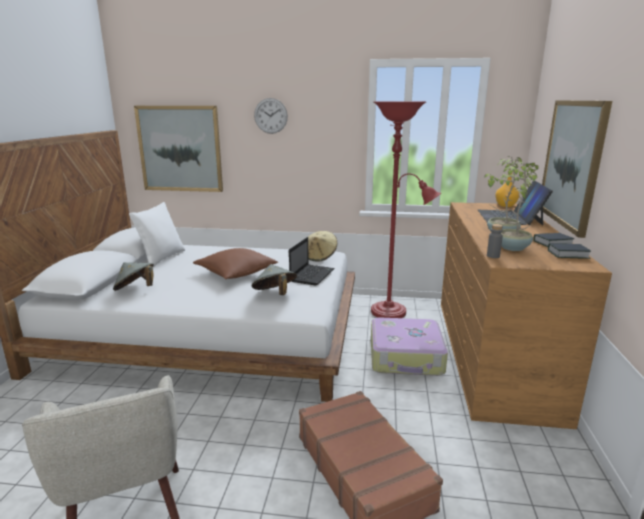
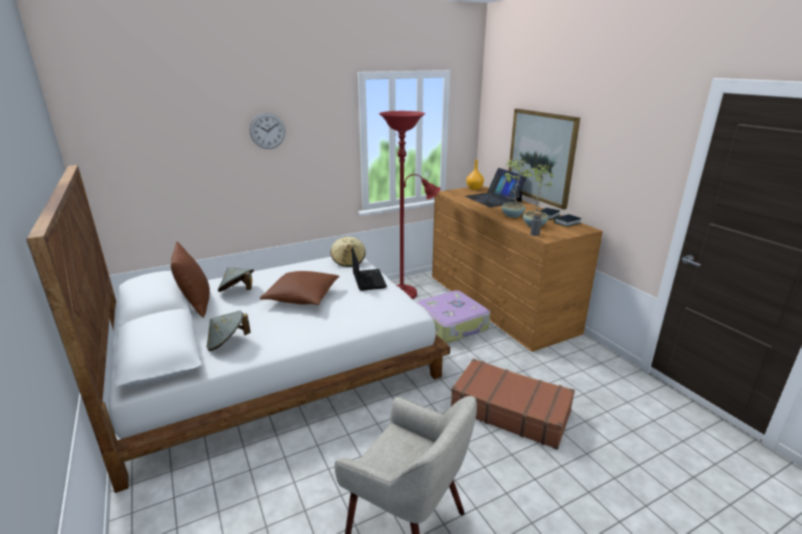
camera: 35 degrees left, 5 degrees up
white pillow [129,202,185,268] -> brown pillow [171,242,210,318]
picture [134,106,223,192] -> none
grey hat [252,264,297,295] -> grey hat moved to [218,267,254,292]

